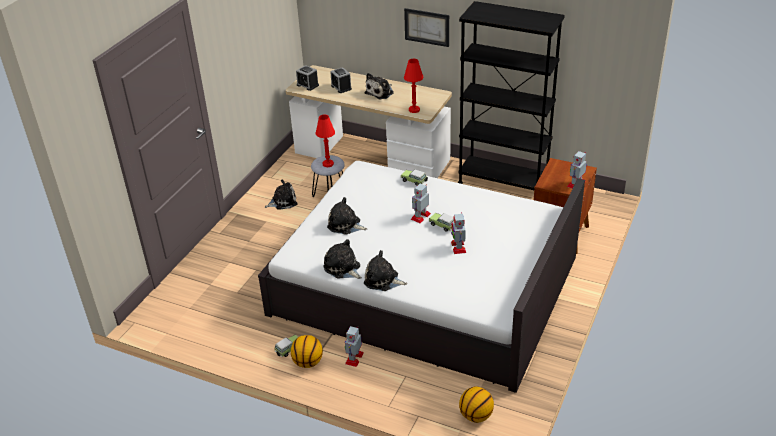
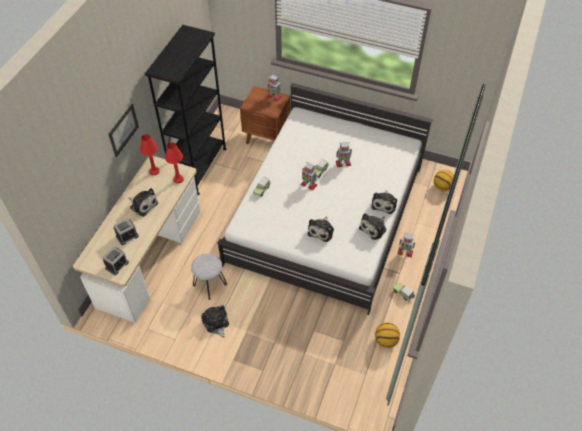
camera: 95 degrees left, 15 degrees up
basketball [291,335,323,368] -> basketball moved to [375,323,400,348]
red table lamp [316,115,335,167] -> red table lamp moved to [140,134,159,175]

